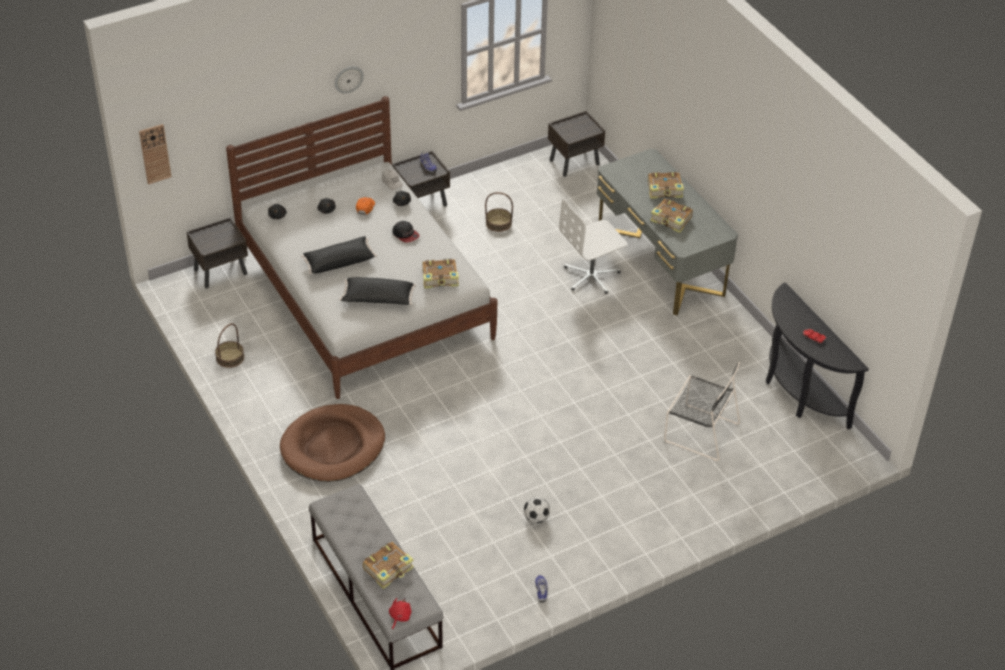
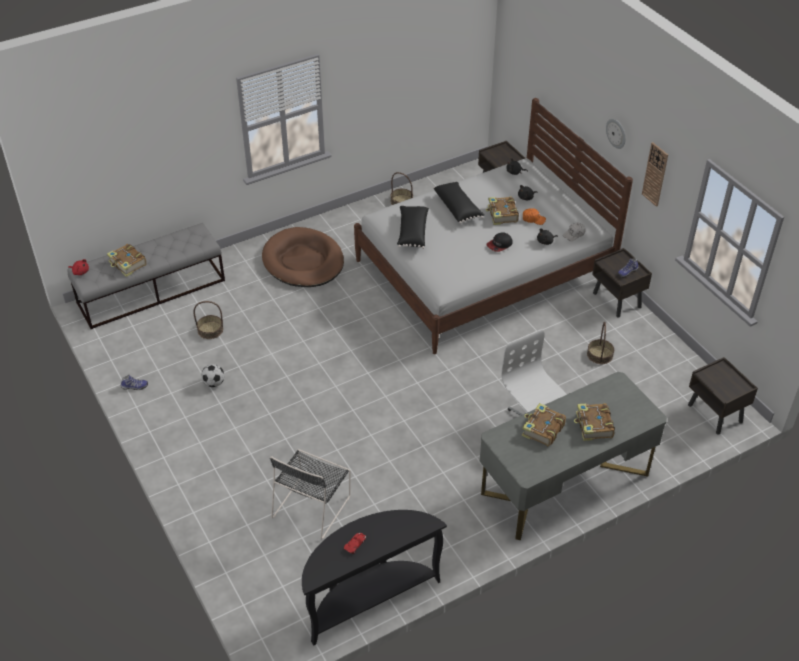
camera: 90 degrees right, 0 degrees up
wall clock [139,124,172,184] -> wall clock moved to [642,142,668,207]
book [423,259,459,289] -> book moved to [486,197,519,225]
none -> basket [193,301,223,339]

